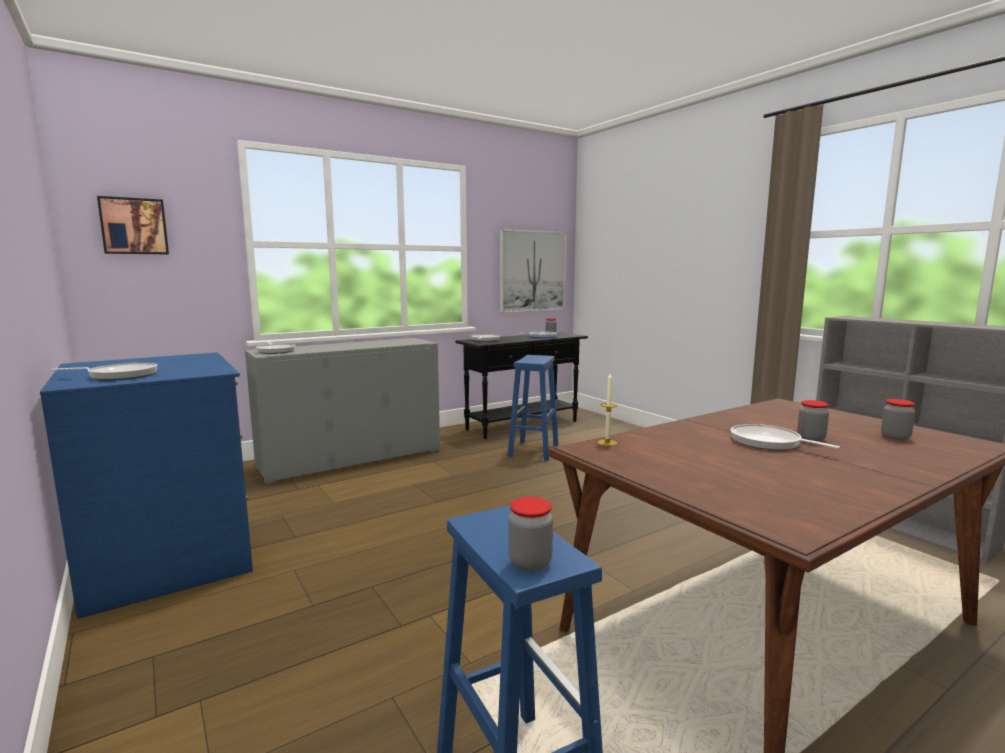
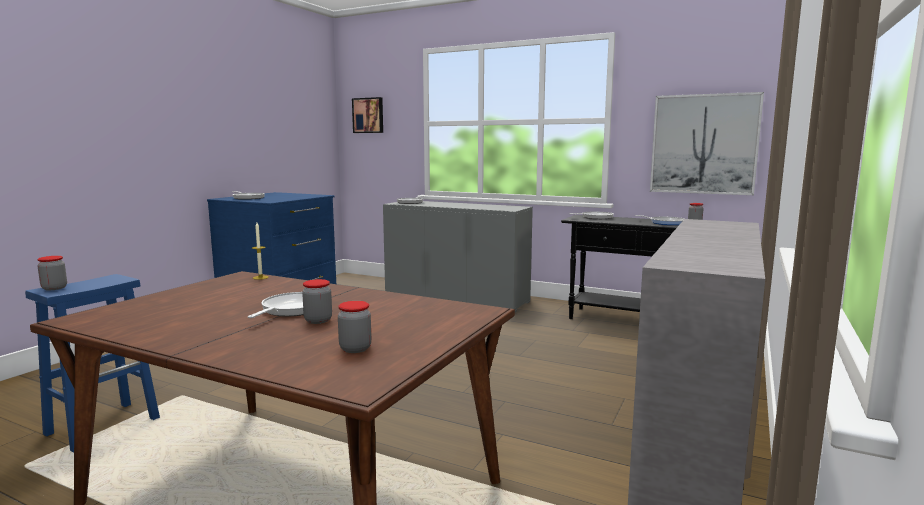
camera: 60 degrees right, 0 degrees up
blue stool [507,355,559,461] -> none

